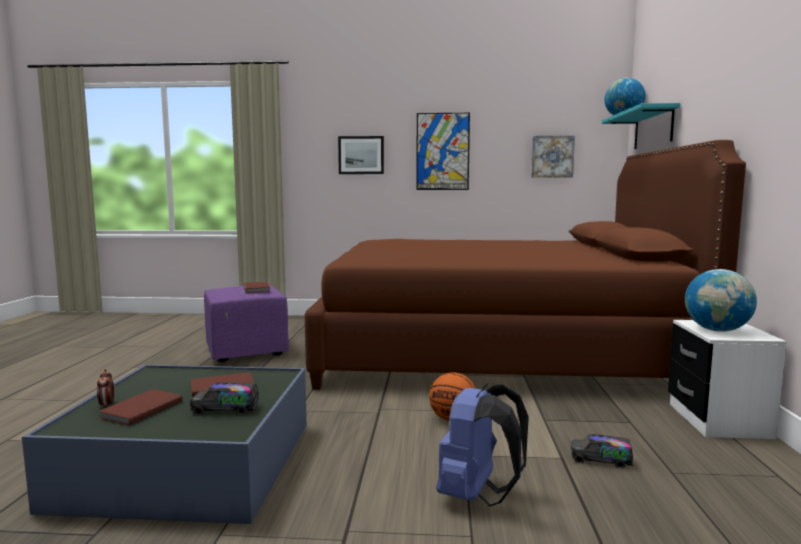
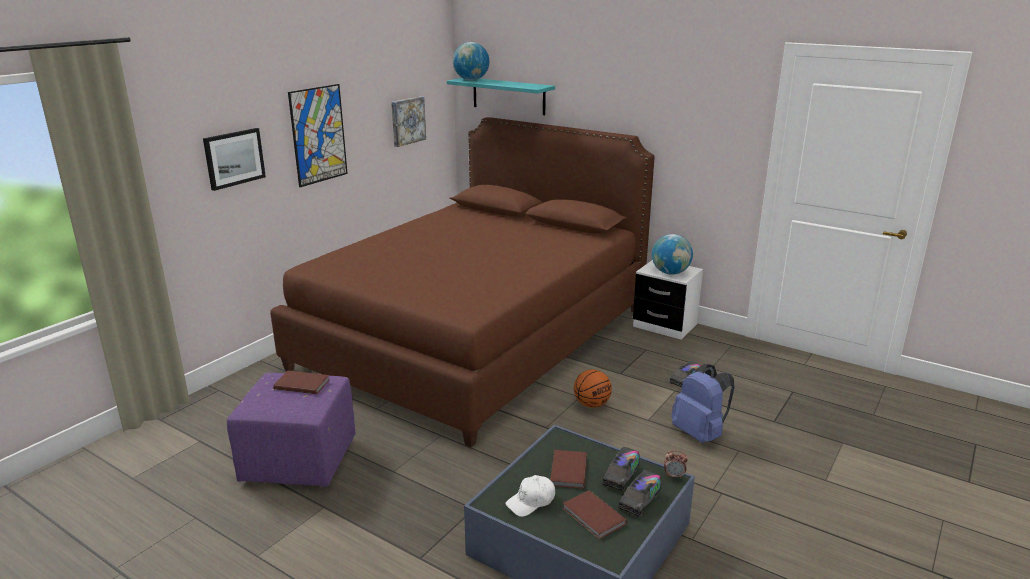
camera: 60 degrees left, 15 degrees up
alarm clock [97,369,114,409] -> alarm clock moved to [664,450,688,478]
none -> white cap [505,475,555,517]
none -> toy truck [618,470,662,517]

